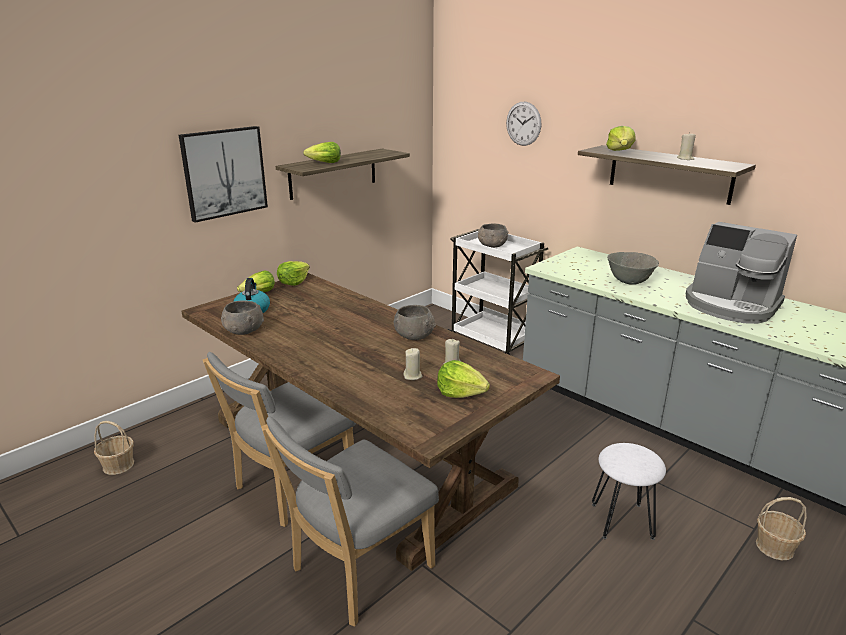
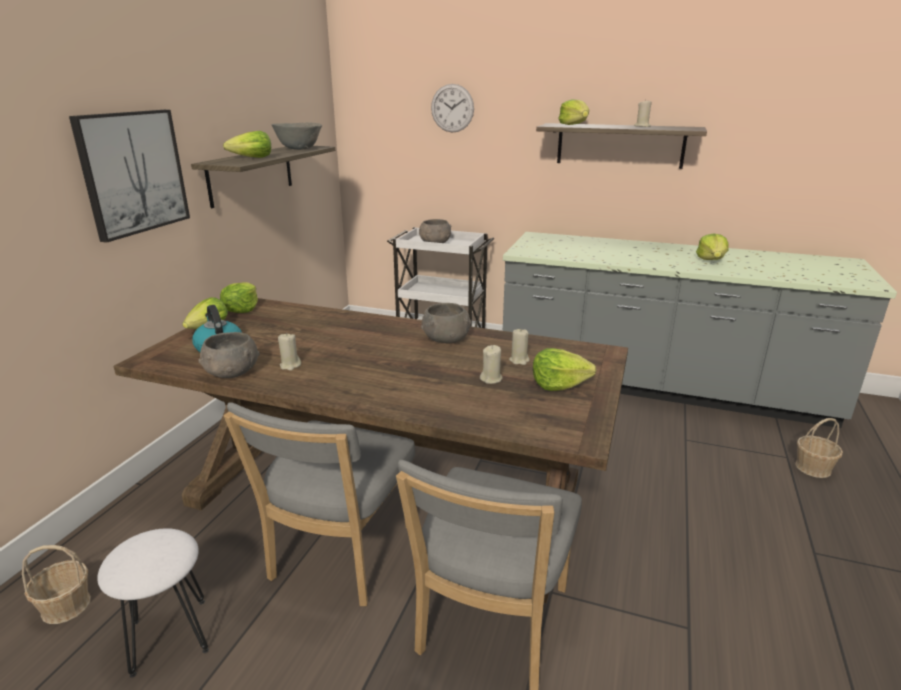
camera: 25 degrees left, 0 degrees up
white stool [592,443,666,540] -> white stool moved to [97,528,209,678]
grey bowl [607,252,659,285] -> grey bowl moved to [271,122,322,150]
coffee machine [686,222,797,324] -> lettuce [696,233,729,260]
none -> beige candle [278,333,301,371]

